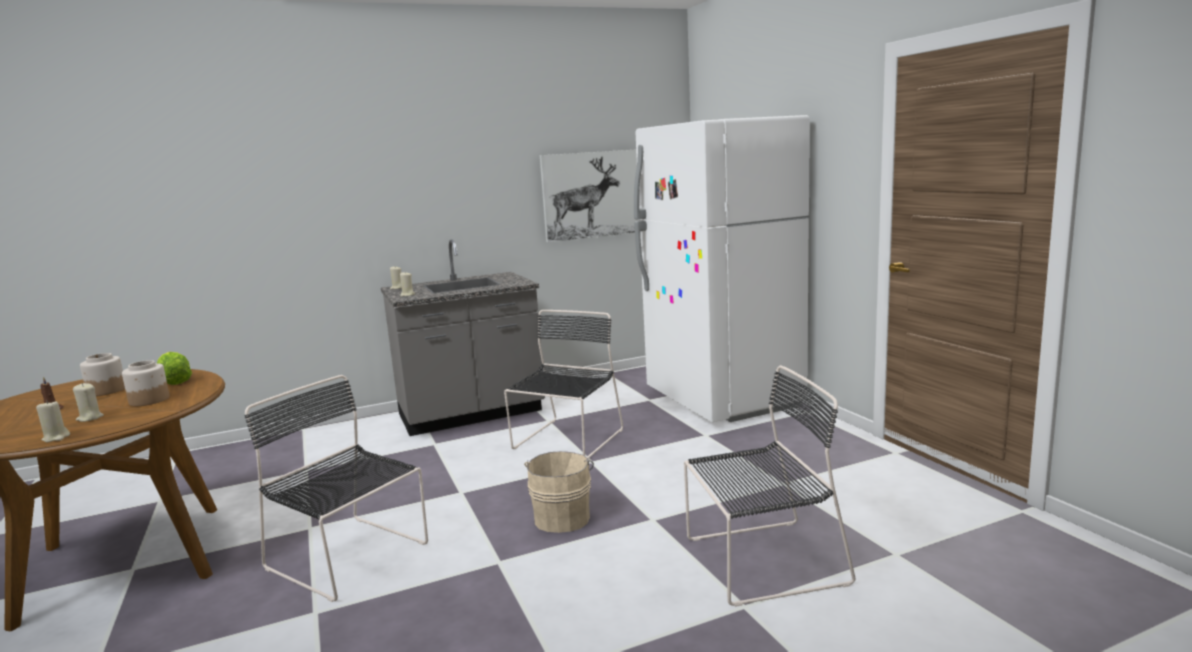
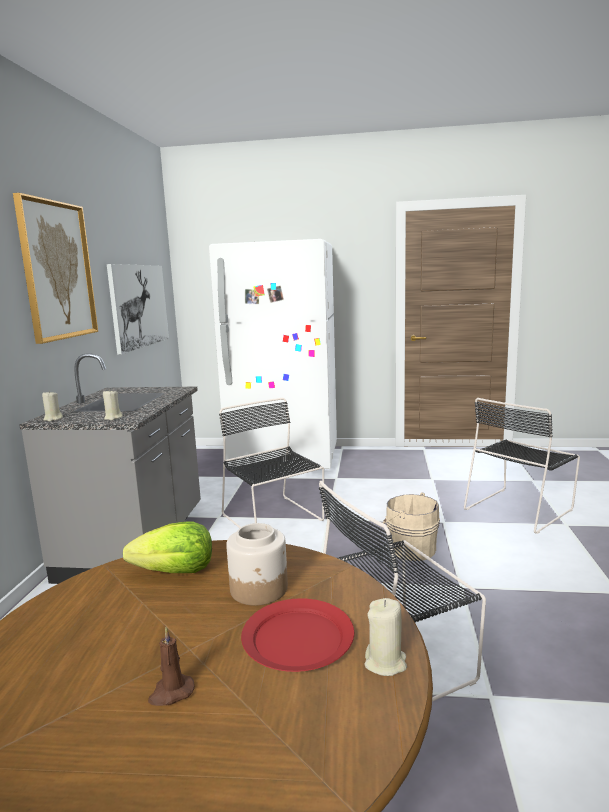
camera: 60 degrees left, 0 degrees up
beige candle [73,383,104,422] -> red plate [241,598,354,672]
jar [80,353,125,396] -> none
black chair [684,365,856,607] -> black chair turned 150 degrees counterclockwise [464,398,580,534]
none -> picture [13,193,98,344]

